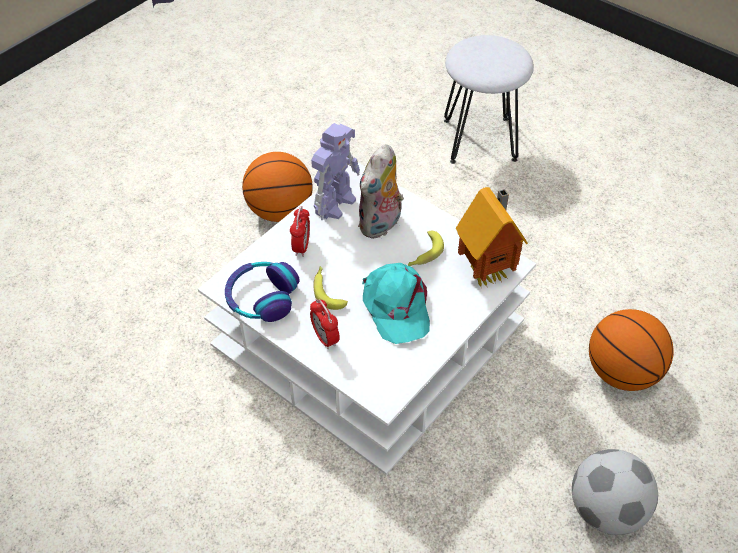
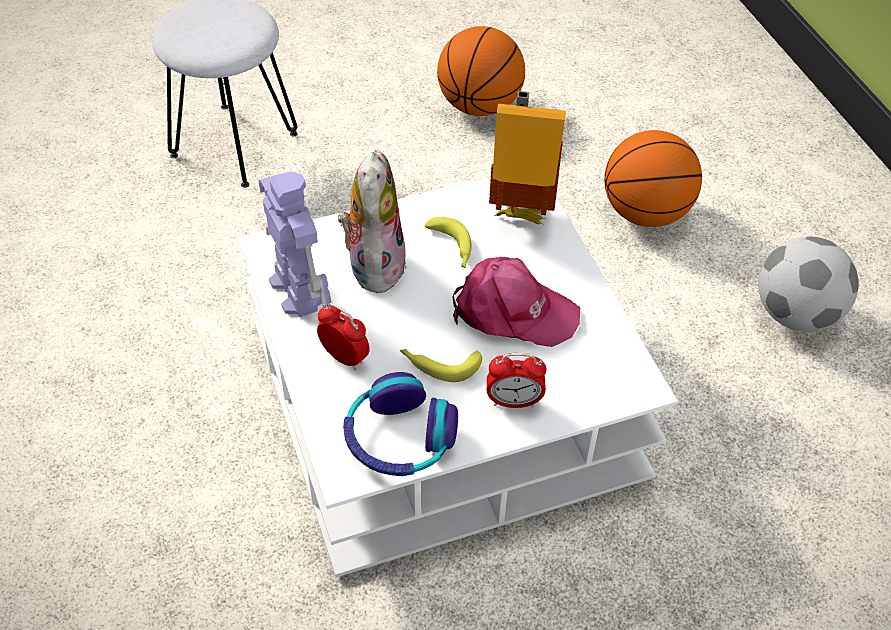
camera: 60 degrees left, 0 degrees up
basketball [242,152,313,222] -> basketball moved to [437,26,525,116]
plush toy [358,144,404,239] -> plush toy turned 150 degrees counterclockwise [338,150,406,293]
turquoise cap [362,263,430,344] -> pink cap [453,257,580,347]

